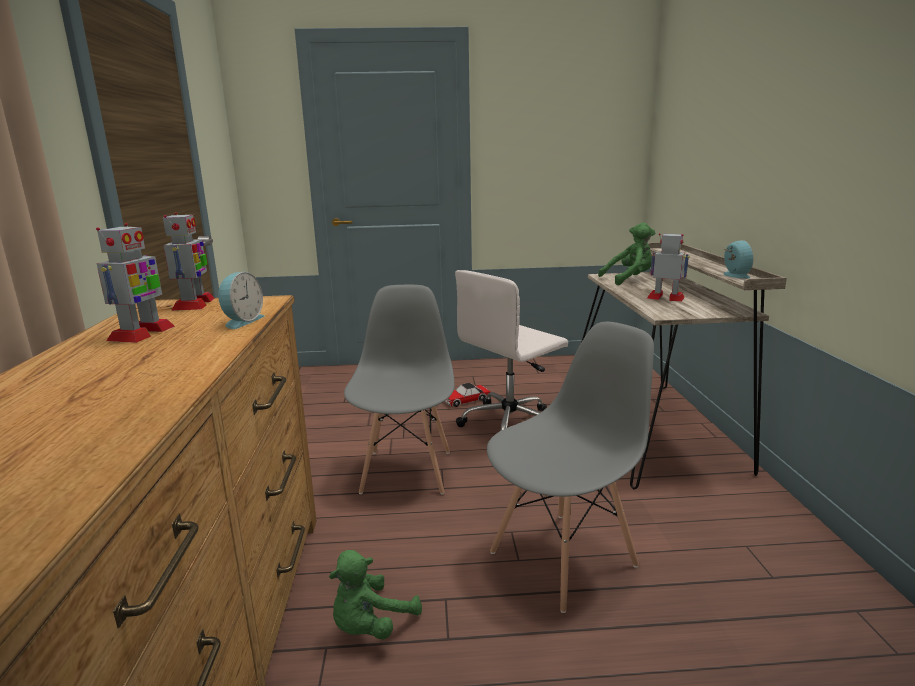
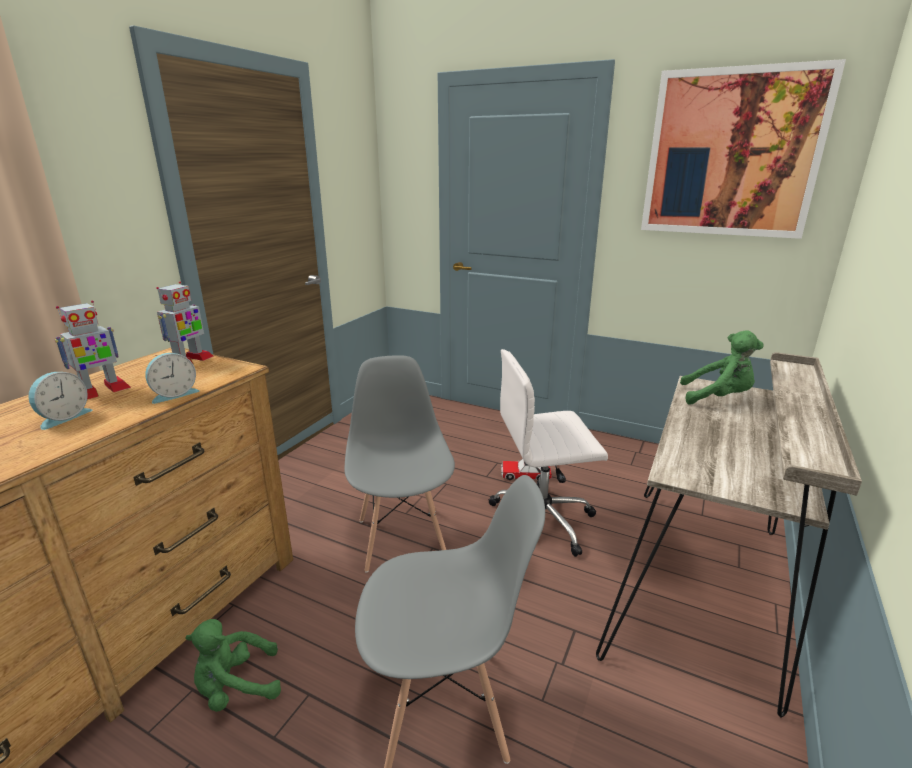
camera: 30 degrees right, 5 degrees up
grey chair [344,285,454,495] -> grey chair turned 45 degrees counterclockwise [344,355,455,573]
toy robot [647,233,689,302] -> none
alarm clock [723,240,754,279] -> alarm clock moved to [28,372,92,430]
none -> picture [641,59,846,239]

